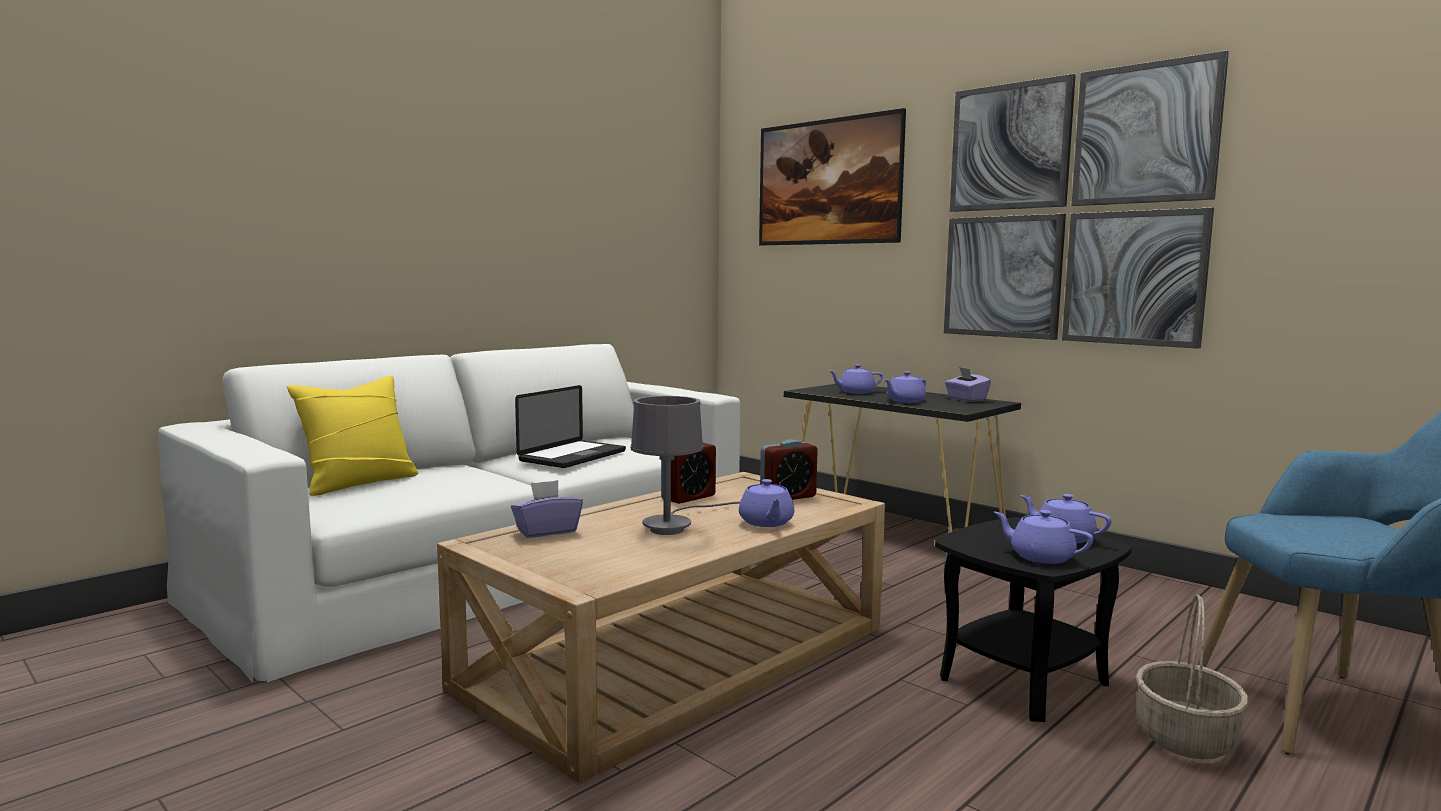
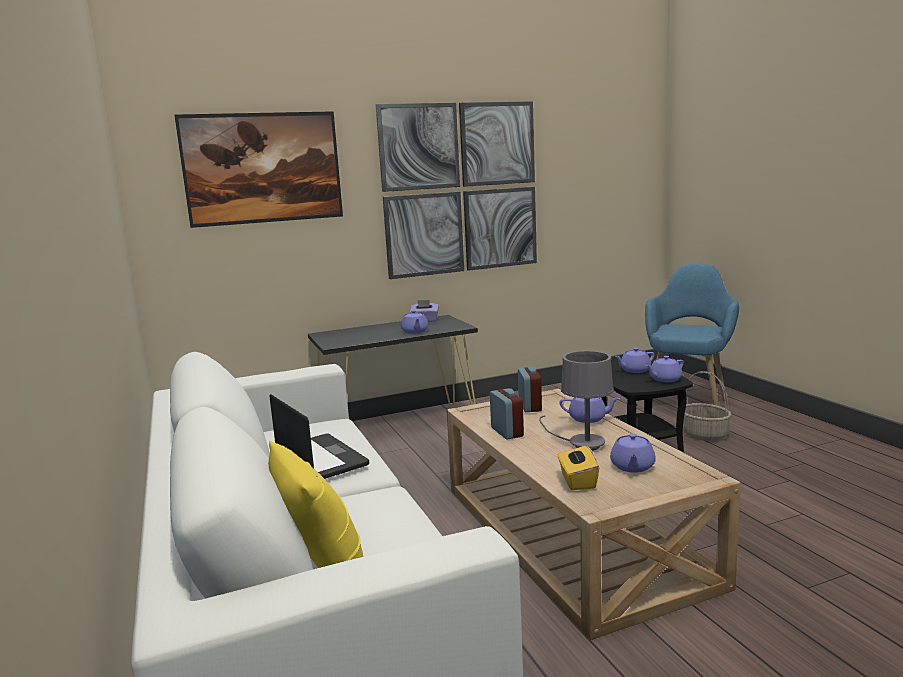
camera: 65 degrees left, 5 degrees up
purple tissue box [511,480,583,538] -> yellow tissue box [558,443,599,490]
purple teapot [829,364,883,394] -> purple teapot moved to [610,433,656,473]

